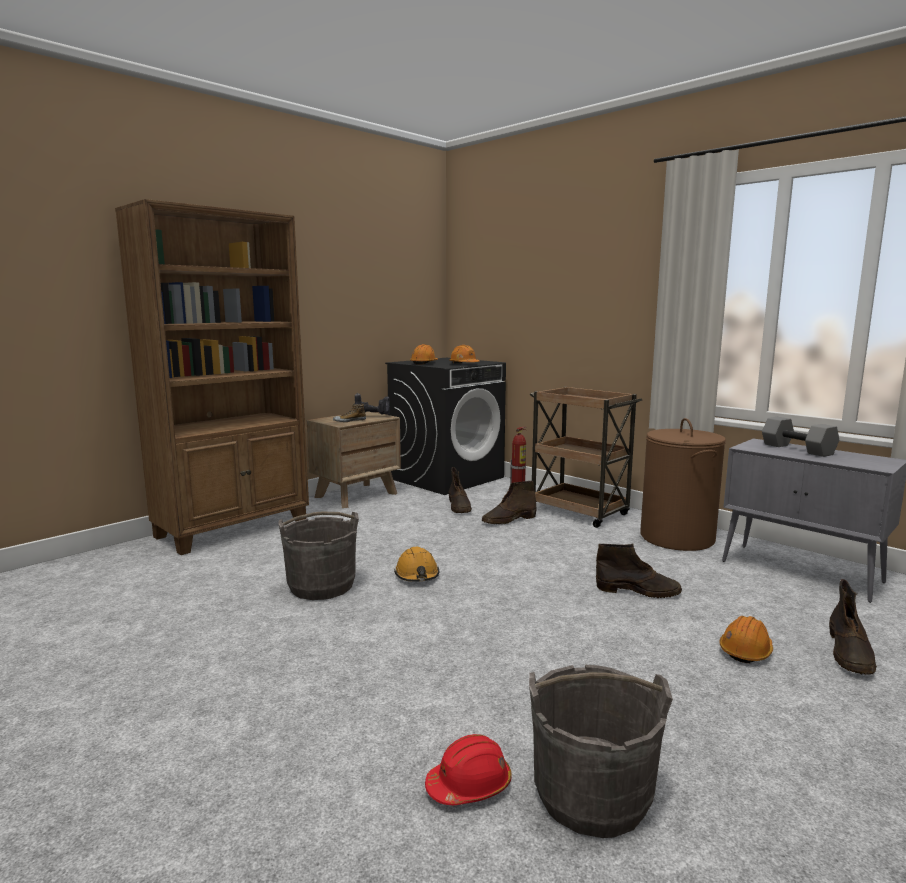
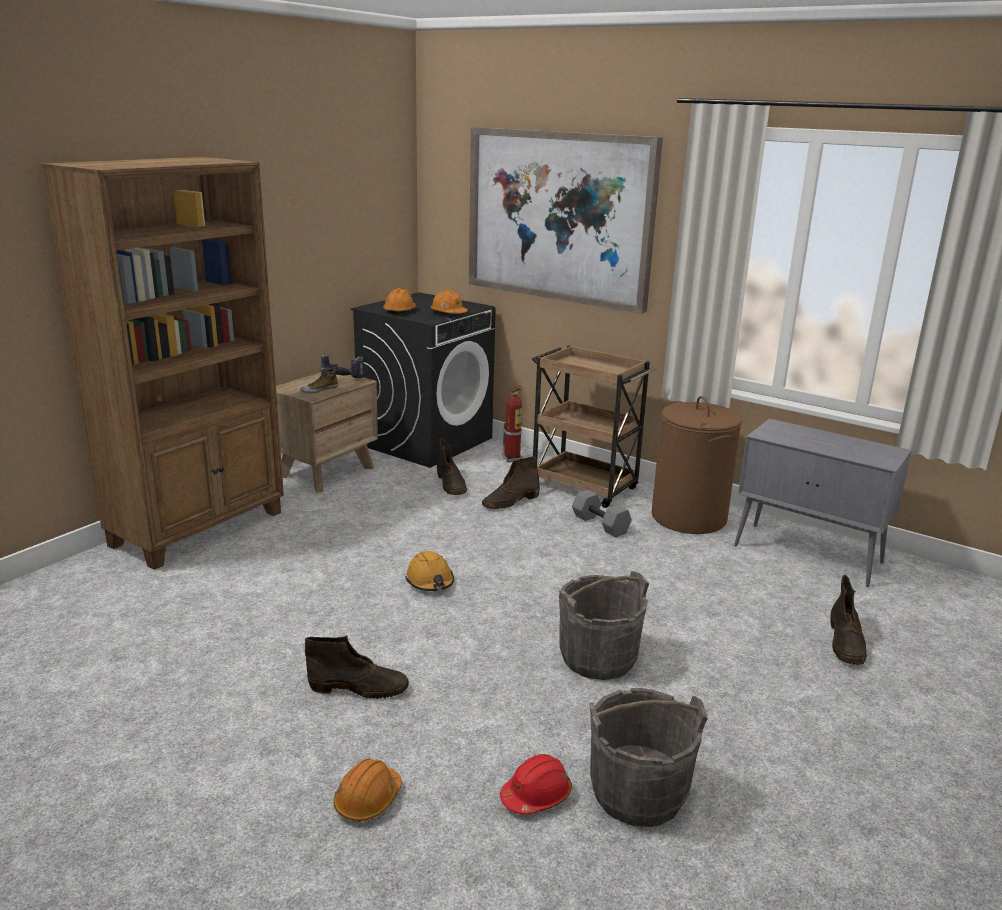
camera: 10 degrees left, 10 degrees up
grey bucket [278,511,359,600] -> grey bucket moved to [559,571,649,680]
brown boot [596,544,682,598] -> brown boot moved to [305,635,409,699]
orange hard hat [719,616,773,663] -> orange hard hat moved to [334,759,402,822]
grey dumbbell [762,417,839,457] -> grey dumbbell moved to [572,490,632,537]
none -> picture [469,128,663,314]

